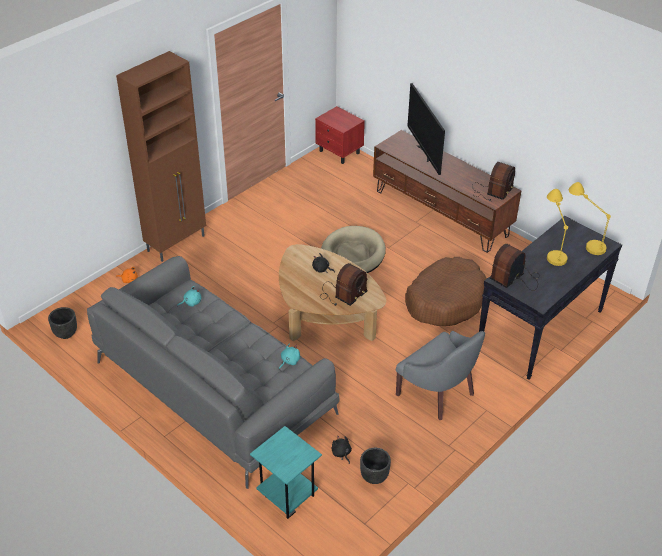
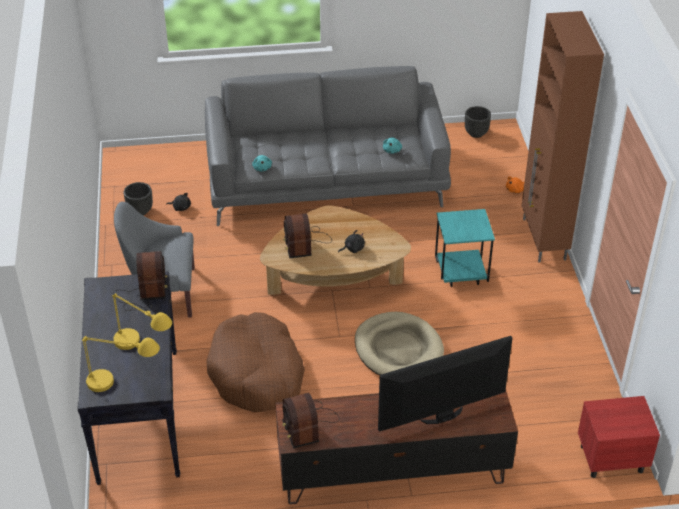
camera: 130 degrees right, 0 degrees up
turquoise side table [250,426,322,519] -> turquoise side table moved to [435,209,495,287]
television [408,83,445,175] -> television turned 45 degrees counterclockwise [378,336,512,432]

